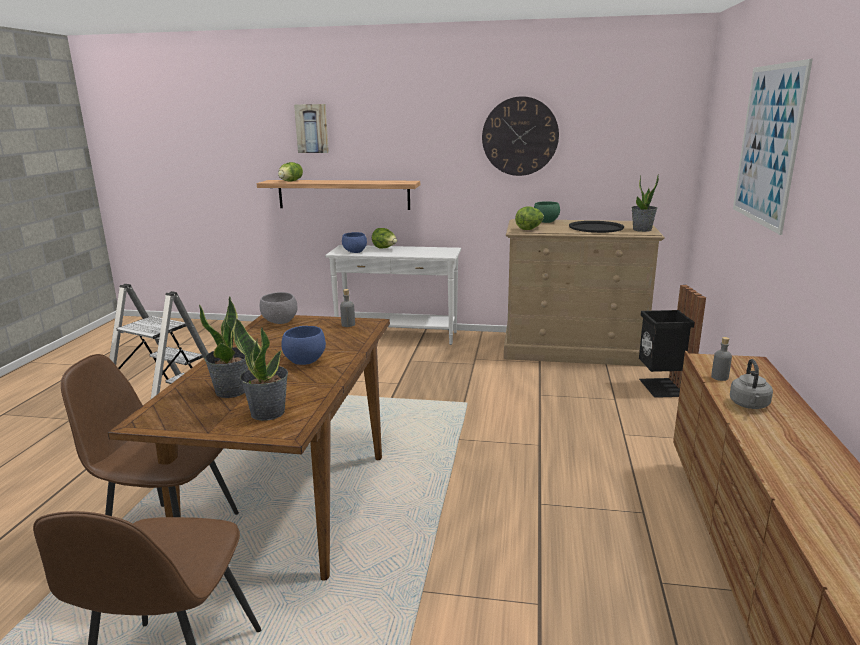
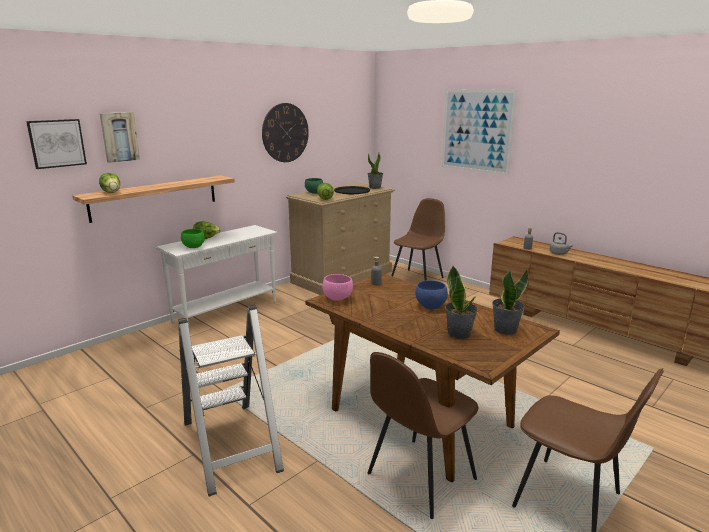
camera: 55 degrees left, 0 degrees up
grey bowl [260,292,298,324] -> pink bowl [322,274,353,301]
blue bowl [342,232,367,253] -> green bowl [181,229,205,248]
black trash can [639,285,706,398] -> brown chair [391,198,445,281]
none -> picture [26,119,87,169]

